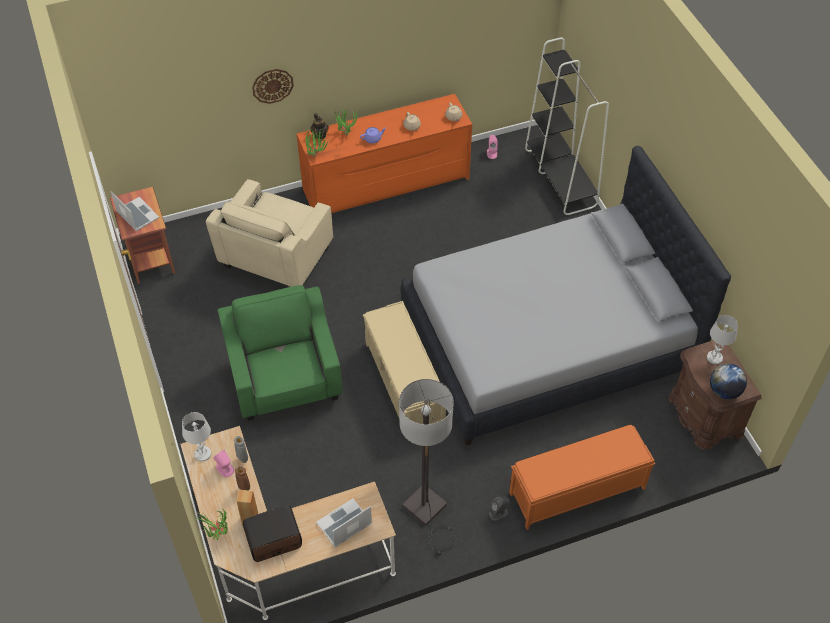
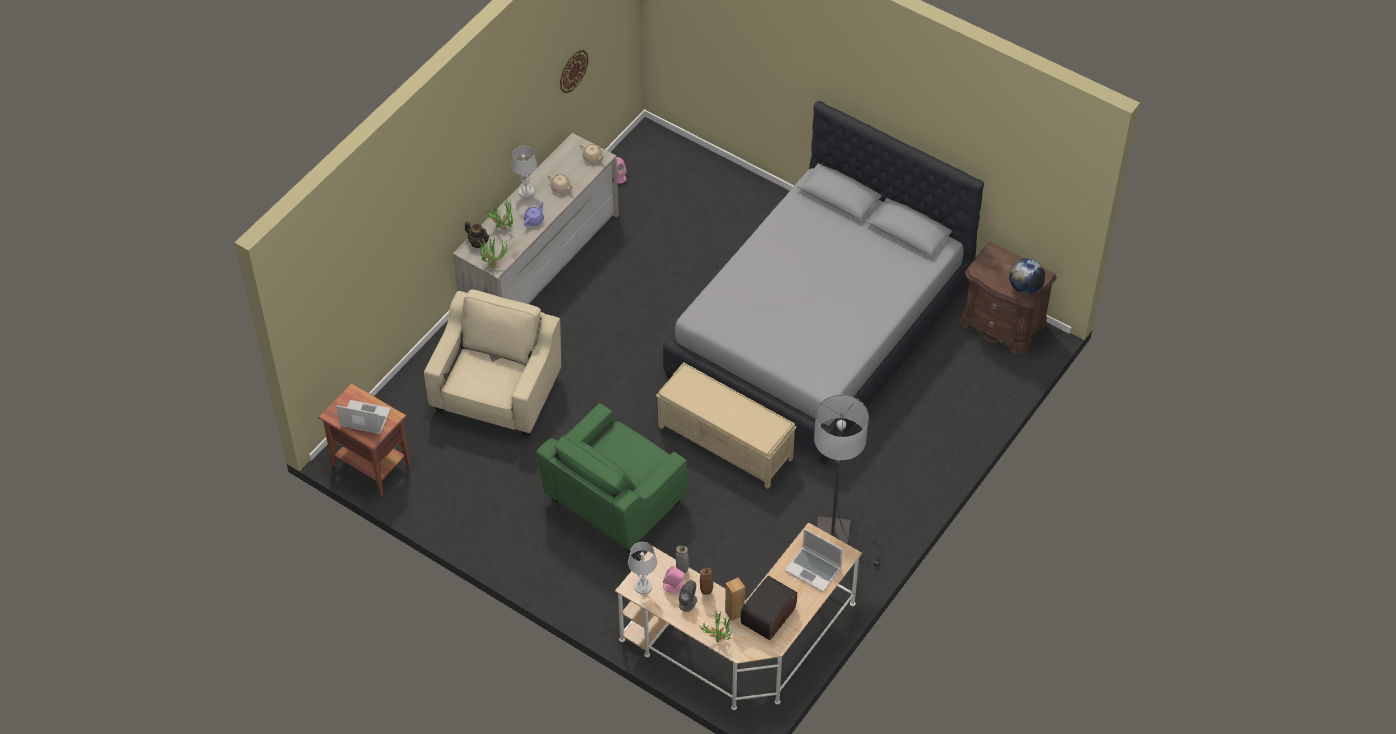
camera: 35 degrees left, 0 degrees up
beige armchair [206,179,333,287] -> beige armchair turned 150 degrees counterclockwise [424,290,561,437]
green armchair [217,285,343,421] -> green armchair turned 90 degrees counterclockwise [536,403,687,553]
wall clock [252,69,294,104] -> wall clock moved to [560,50,588,93]
orange dresser [296,94,472,213] -> white dresser [453,133,619,304]
laptop [316,499,372,547] -> laptop turned 75 degrees counterclockwise [785,528,843,592]
grey speaker [489,497,510,521] -> grey speaker moved to [679,580,697,612]
orange bench [509,425,655,530] -> none
black clothes rack [525,37,609,215] -> none
white table lamp [707,315,738,364] -> white table lamp moved to [511,146,537,198]

